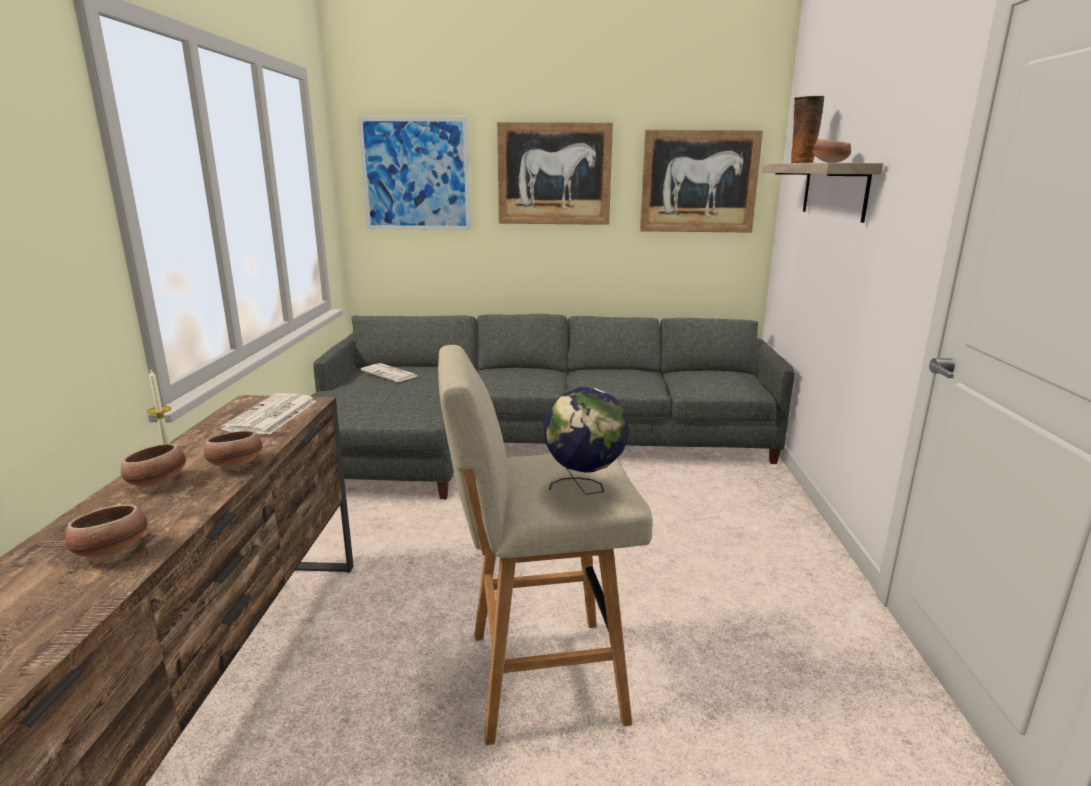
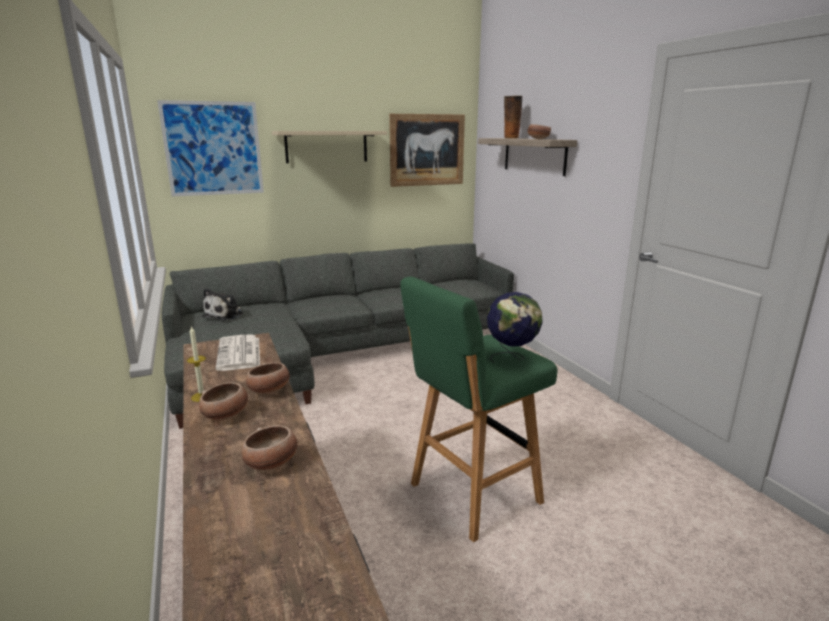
camera: 25 degrees left, 0 degrees up
newspaper [361,363,418,382] -> plush toy [202,288,243,320]
beige stool [438,345,653,745] -> green stool [400,277,558,542]
picture [497,122,613,225] -> beige shelf [272,131,387,163]

